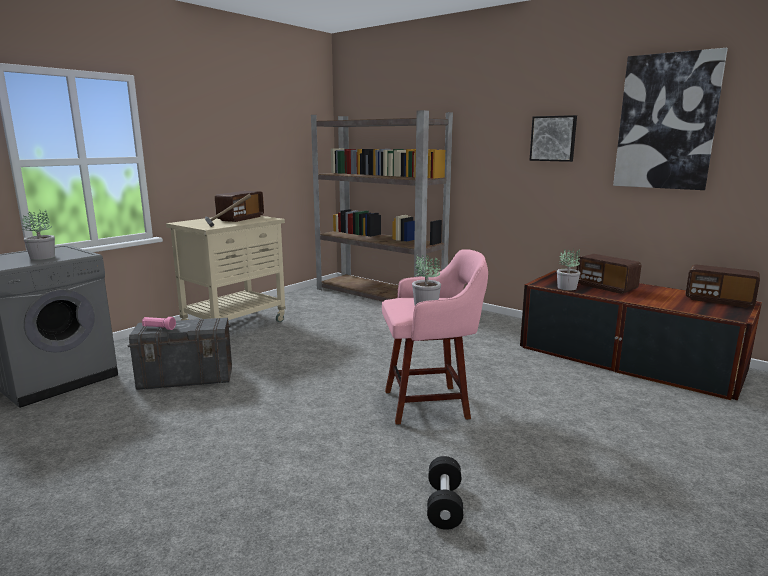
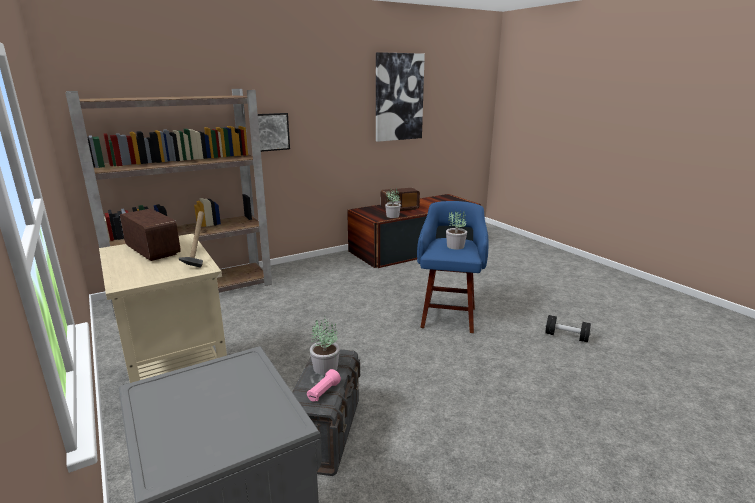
camera: 70 degrees left, 5 degrees up
potted plant [22,210,55,260] -> potted plant moved to [310,317,340,375]
pink stool [382,249,488,425] -> blue stool [417,201,489,333]
picture [529,115,577,162] -> picture moved to [258,113,290,152]
radio [685,264,760,308] -> none

